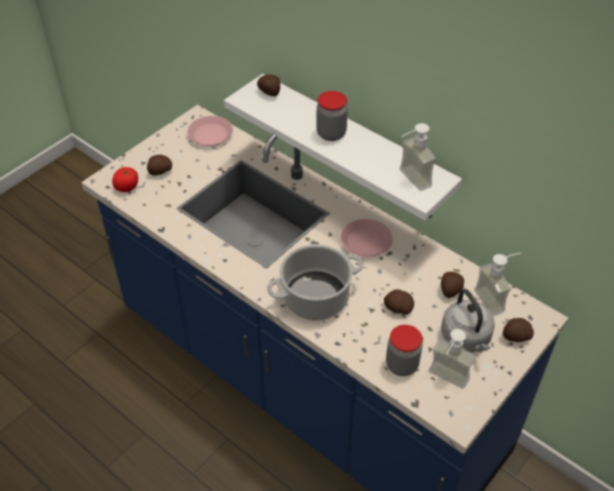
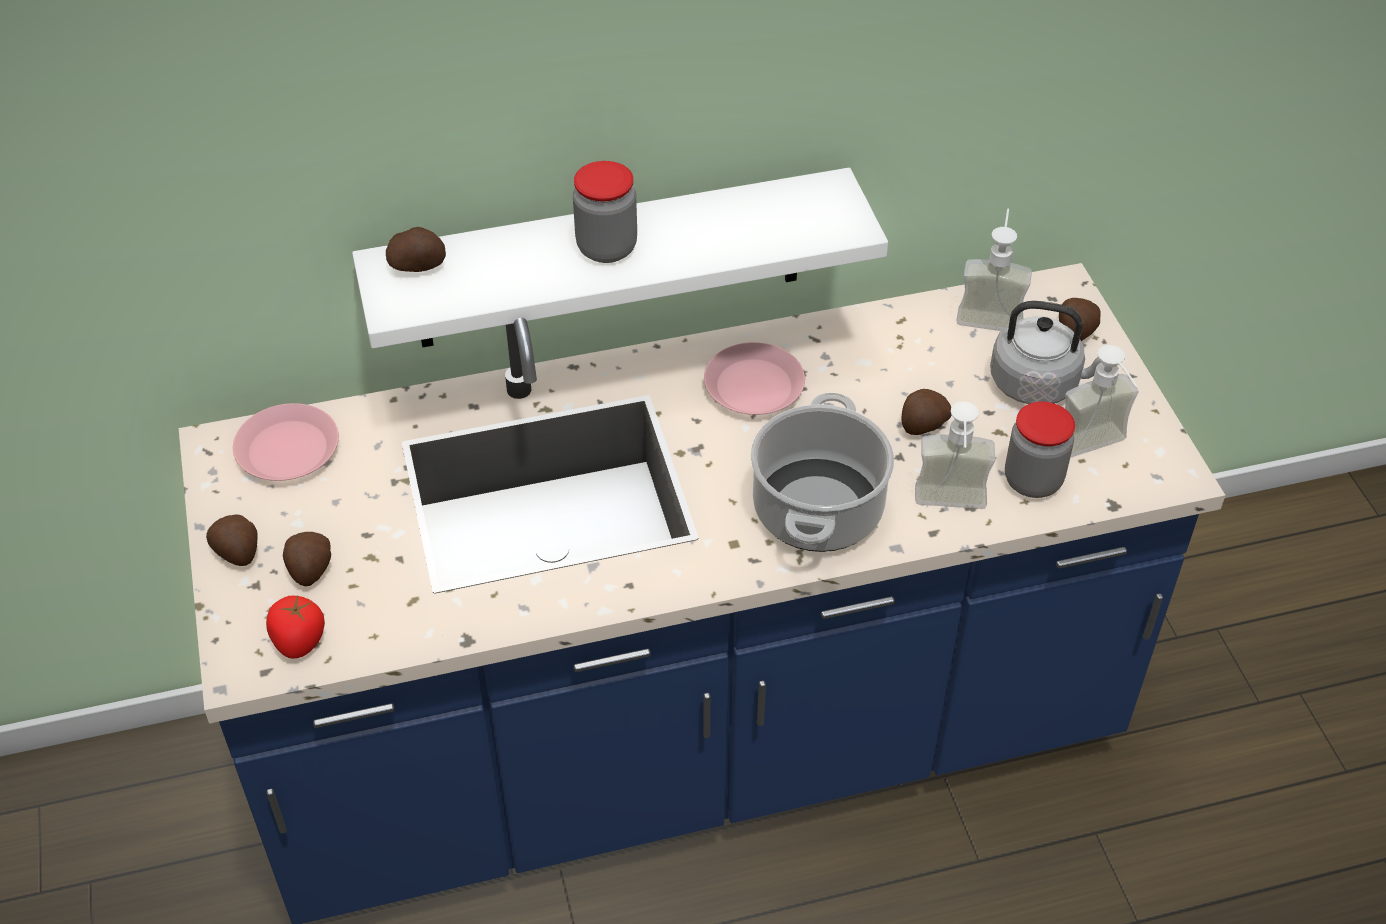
camera: 55 degrees left, 0 degrees up
soap dispenser [400,123,436,191] -> soap dispenser moved to [915,401,995,509]
potato [441,272,464,298] -> potato moved to [206,515,258,566]

